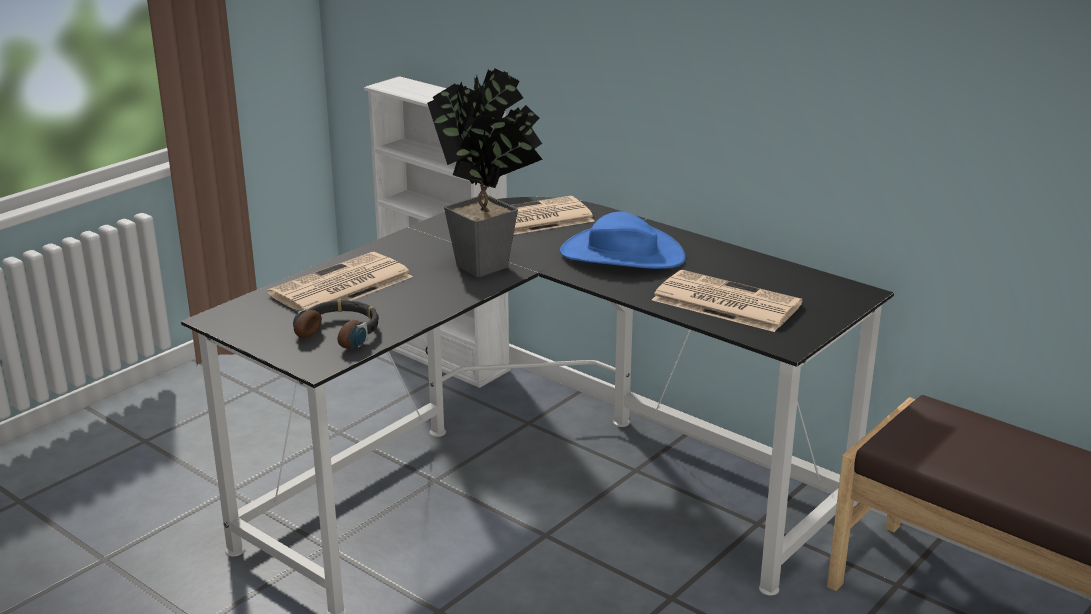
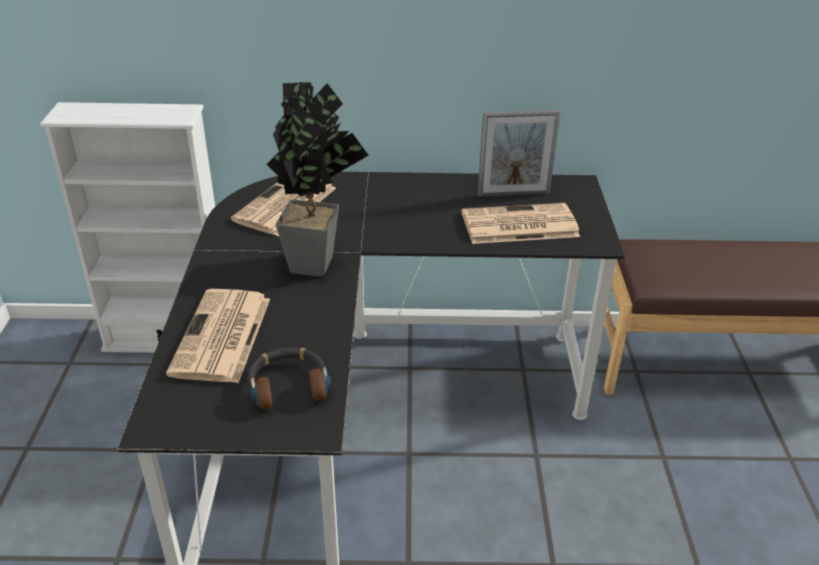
camera: 40 degrees left, 10 degrees up
blue hat [560,211,686,269] -> none
none -> picture frame [478,110,560,196]

